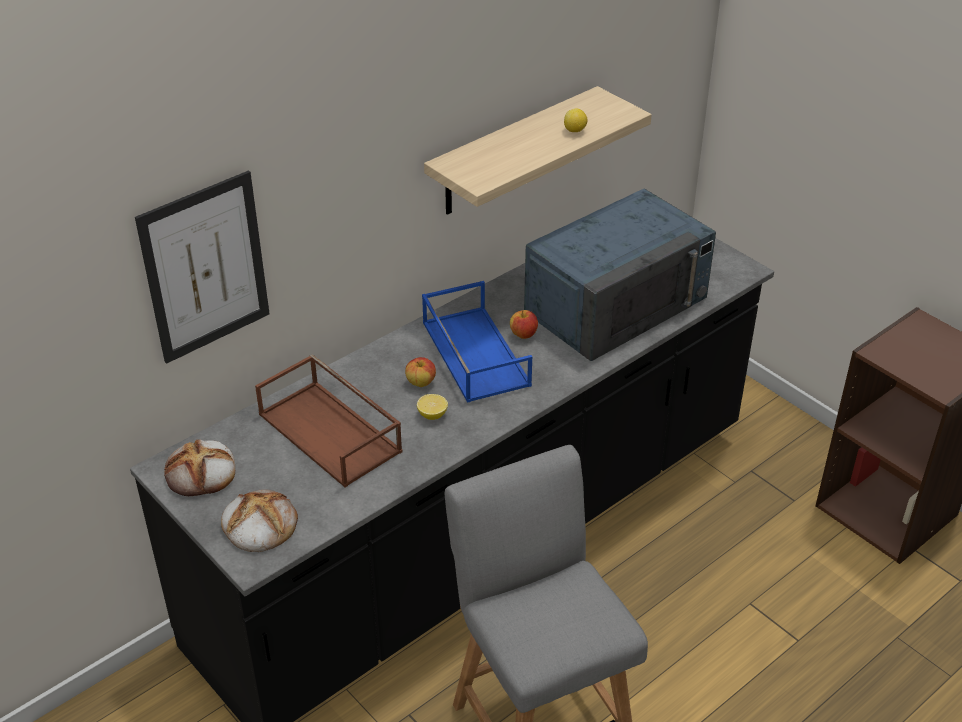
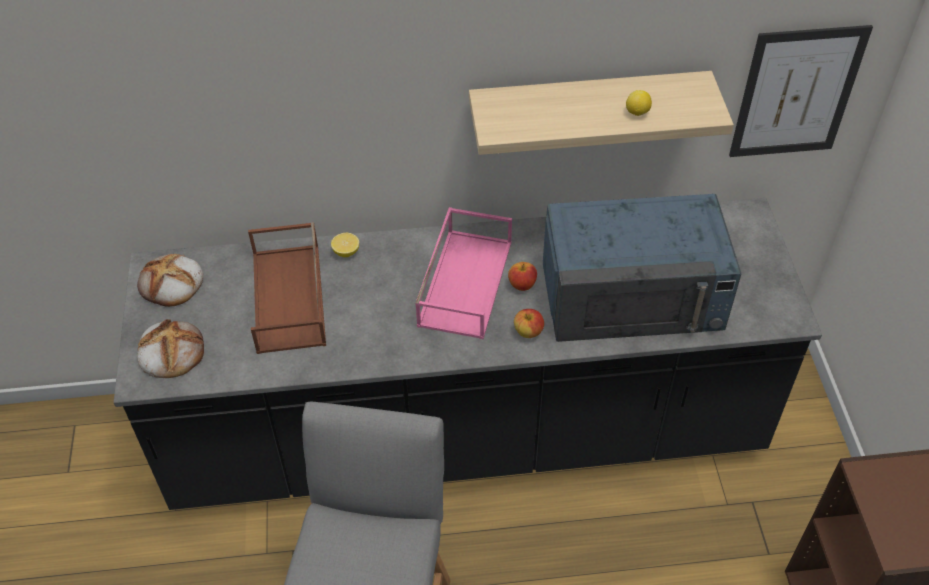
camera: 35 degrees right, 10 degrees up
picture [135,171,270,364] -> picture moved to [729,25,873,157]
apple [405,357,436,387] -> apple moved to [514,309,544,338]
lemon [417,394,448,420] -> lemon moved to [331,233,359,257]
blue tray [422,281,532,403] -> pink tray [415,207,512,339]

